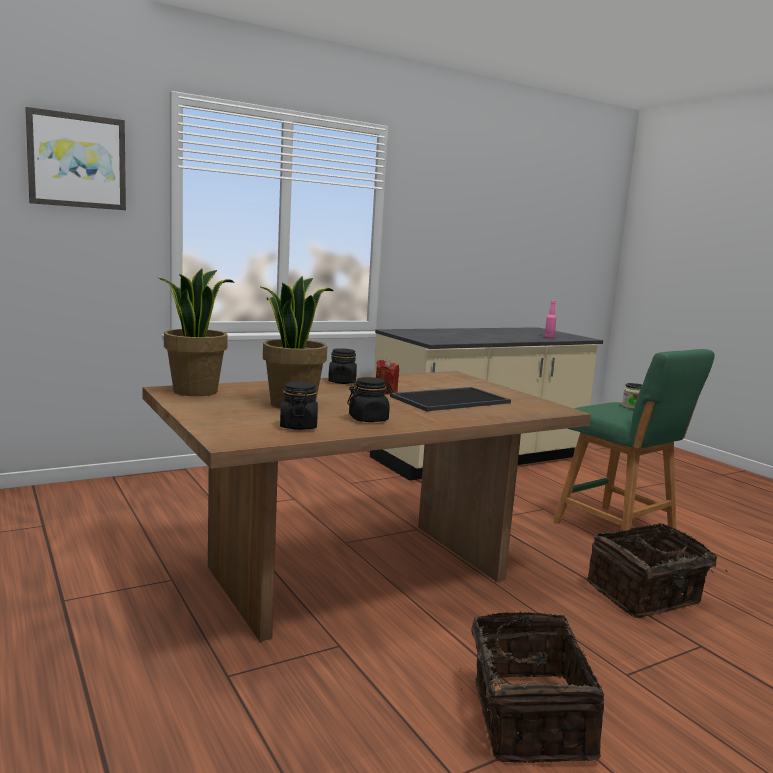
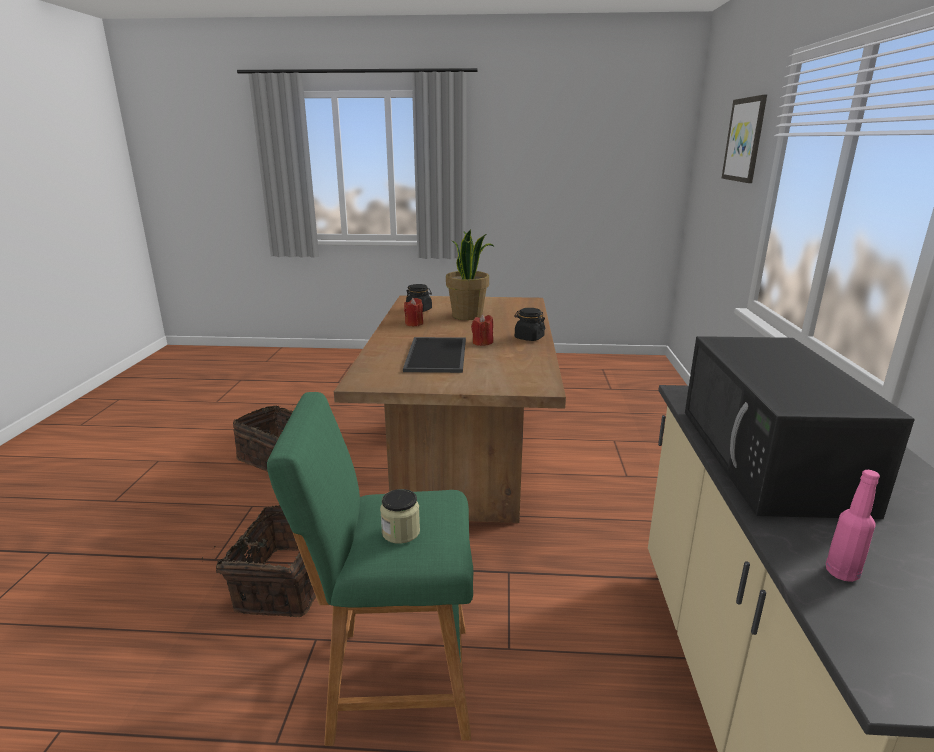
camera: 125 degrees right, 10 degrees up
potted plant [158,268,235,396] -> none
black jar [347,377,393,422] -> red candle [404,298,423,326]
none -> black microwave [685,336,915,519]

